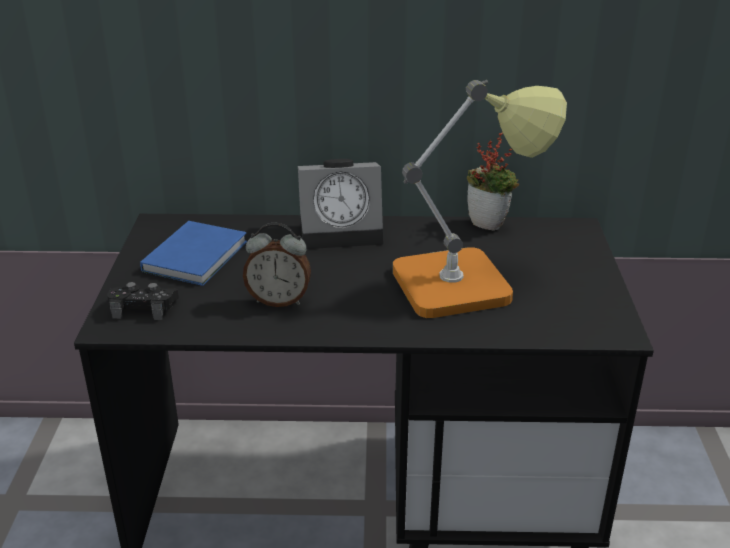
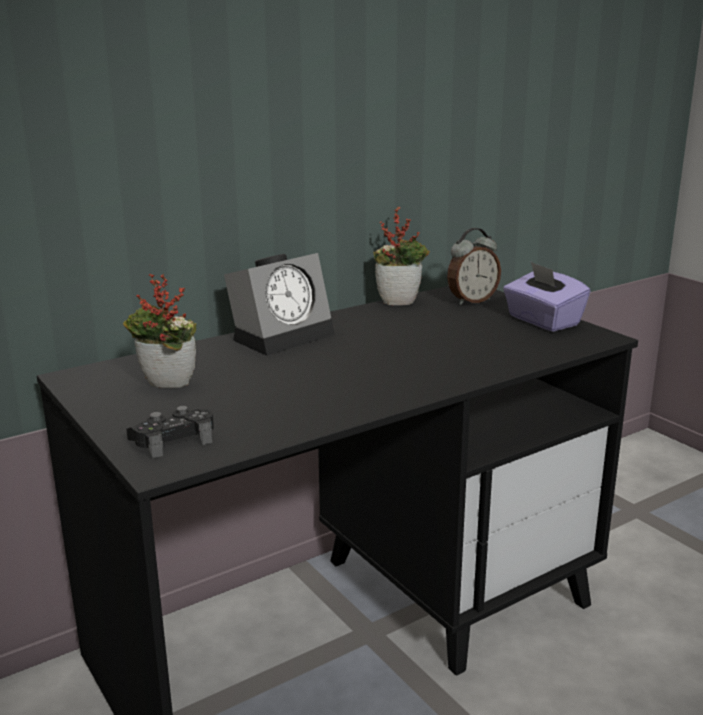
camera: 35 degrees left, 10 degrees down
blue book [140,221,247,286] -> potted plant [123,274,197,388]
alarm clock [243,223,311,307] -> alarm clock moved to [447,228,501,305]
table lamp [393,80,567,318] -> none
none -> purple tissue box [503,262,591,332]

